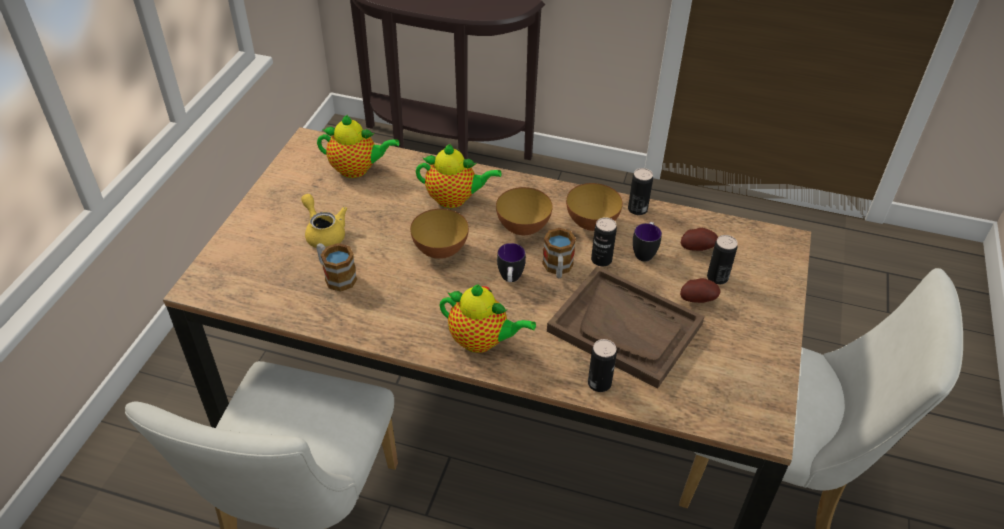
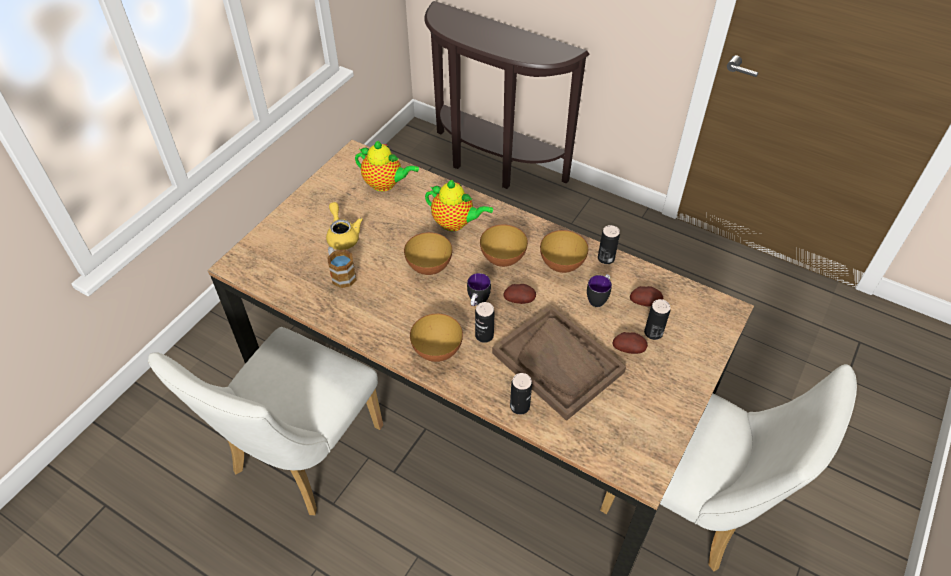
camera: 15 degrees right, 5 degrees up
teapot [440,284,536,353] -> bowl [410,314,463,362]
mug [542,228,576,278] -> potato [504,284,536,304]
can [591,217,617,266] -> can moved to [475,302,495,343]

